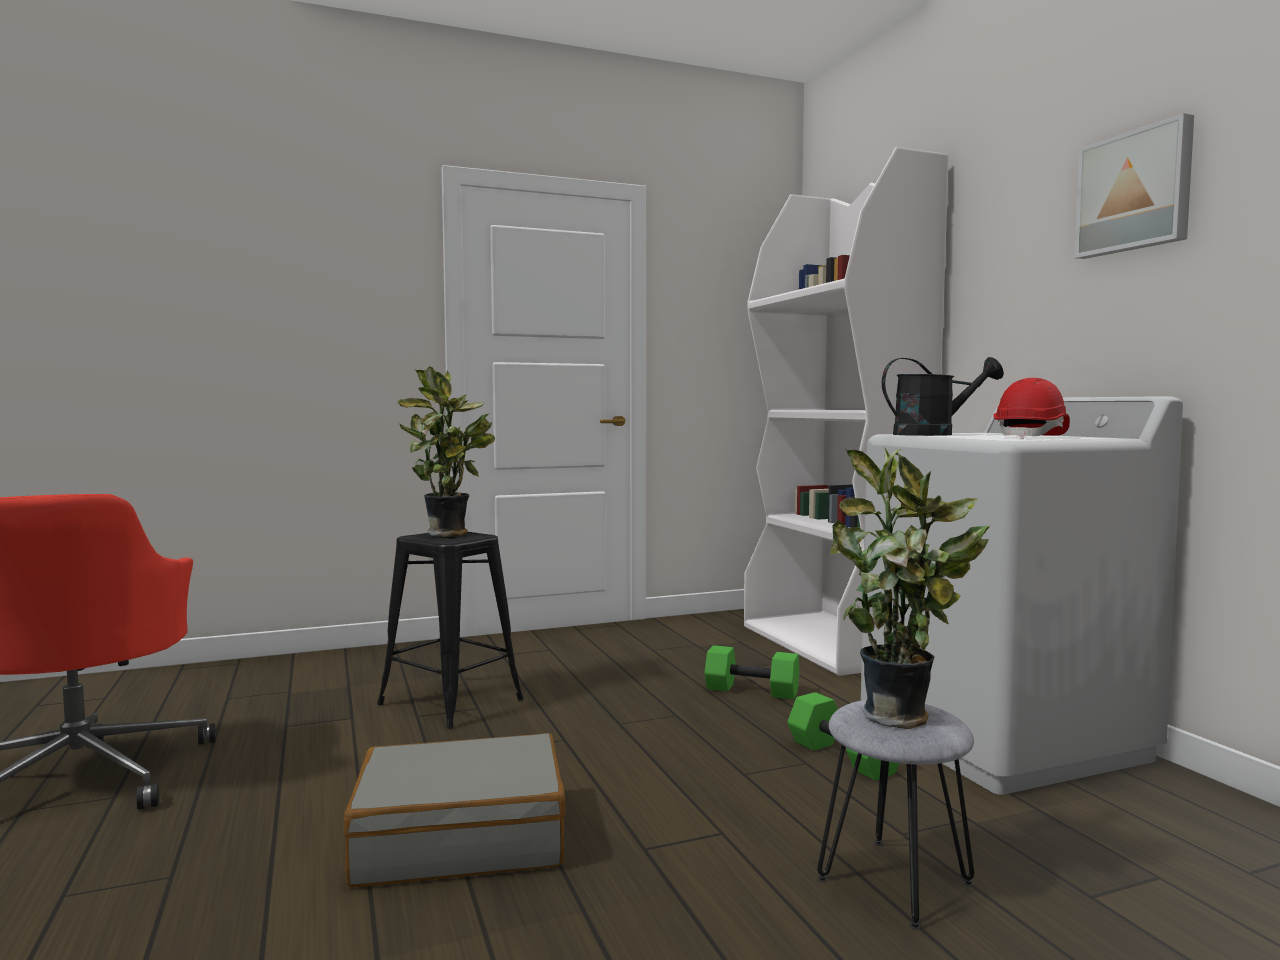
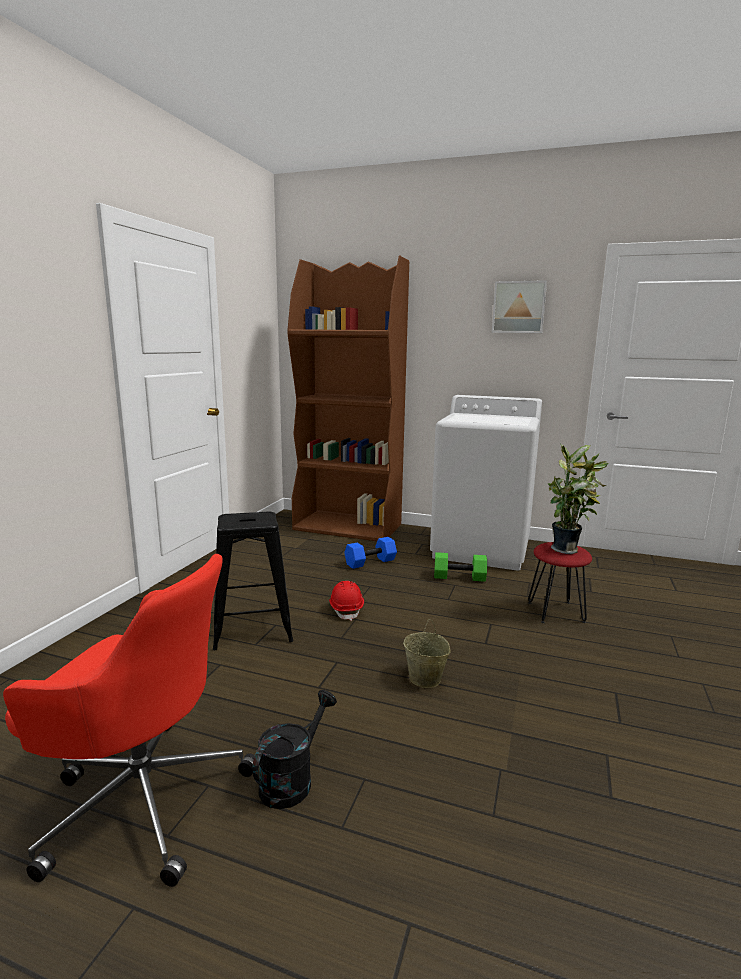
camera: 50 degrees left, 10 degrees up
grey suitcase [344,733,566,888] -> beige bucket [403,619,451,688]
potted plant [397,366,495,537] -> none
green dumbbell [704,645,800,700] -> blue dumbbell [344,537,397,569]
white bookcase [744,147,949,676] -> brown bookcase [288,255,409,541]
grey stool [817,700,974,929] -> red stool [528,542,592,623]
black watering can [882,357,1004,436] -> black watering can moved to [252,690,337,809]
red hard hat [993,378,1070,439] -> red hard hat moved to [329,581,364,621]

